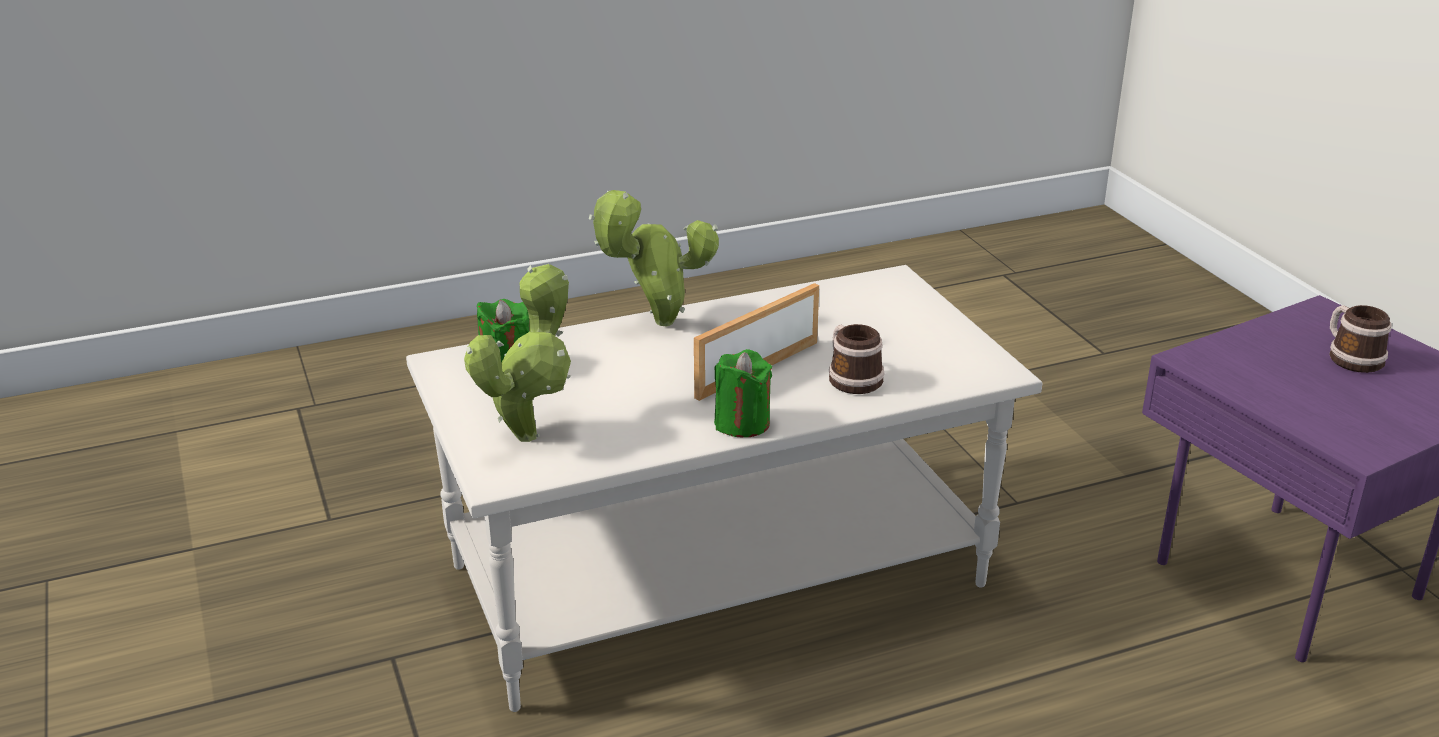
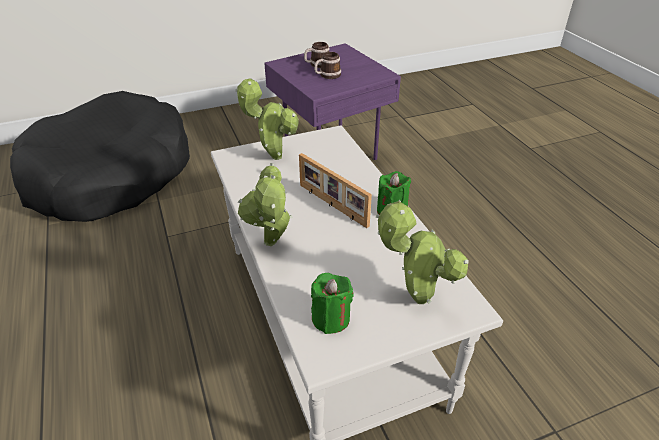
camera: 90 degrees left, 10 degrees up
mug [829,324,885,394] -> mug moved to [314,52,341,79]
none -> black dog bed [10,91,190,222]
none -> potted plant [235,78,298,160]

